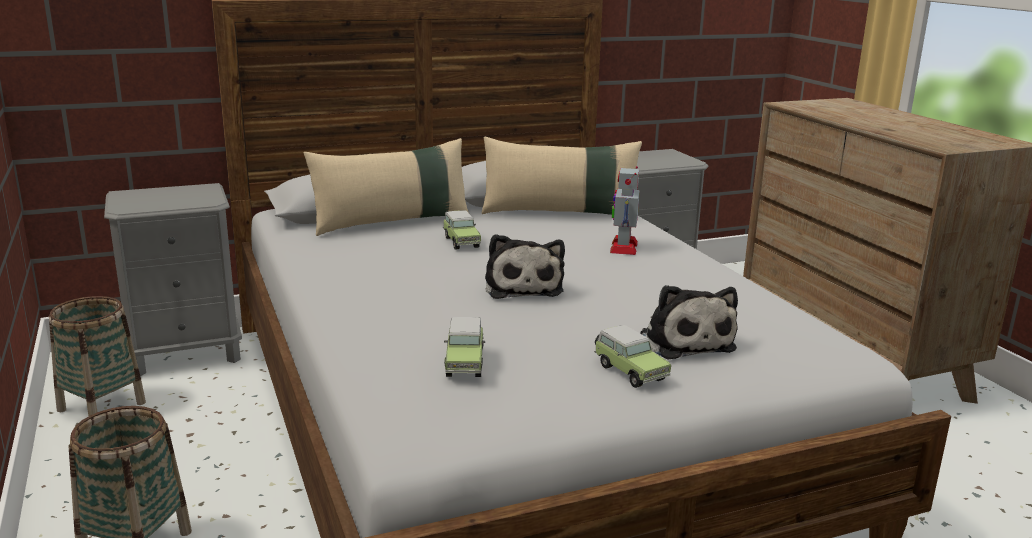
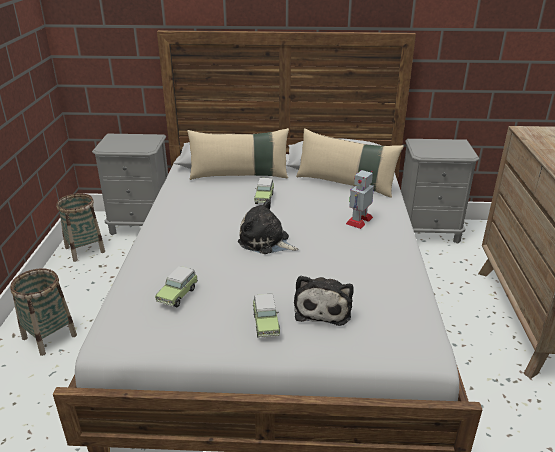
camera: 25 degrees right, 10 degrees up
plush toy [485,234,565,299] -> plush toy turned 105 degrees clockwise [238,199,298,254]

